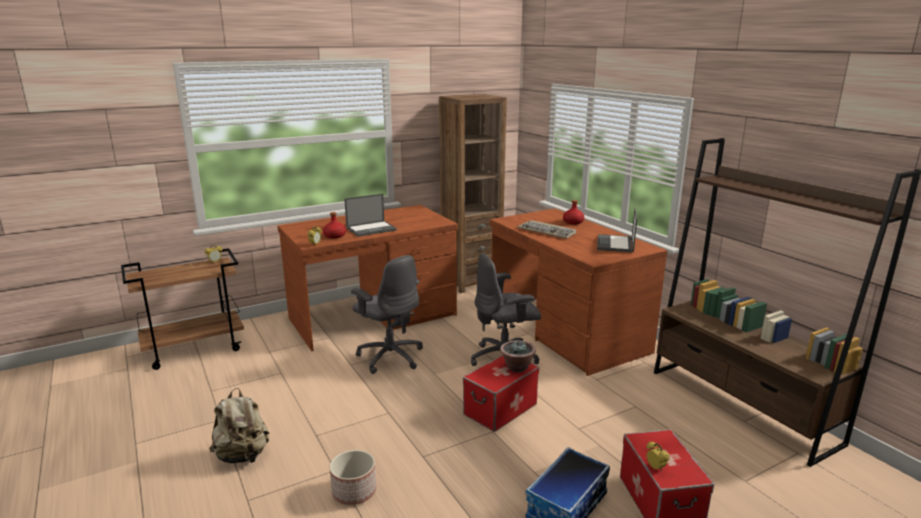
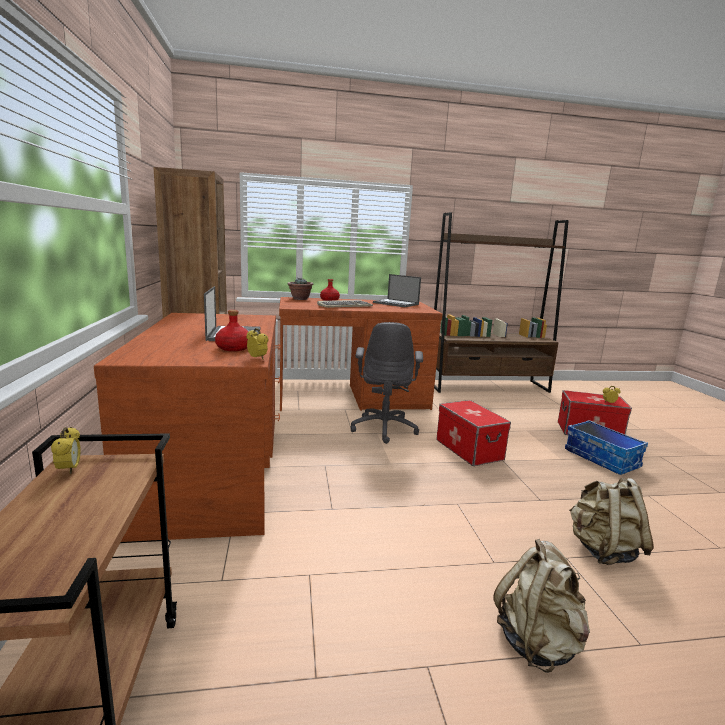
camera: 70 degrees left, 5 degrees down
planter [330,450,376,505] -> beige backpack [569,478,654,565]
grey office chair [351,255,423,374] -> none
potted plant [500,340,536,373] -> potted plant moved to [288,278,313,300]

